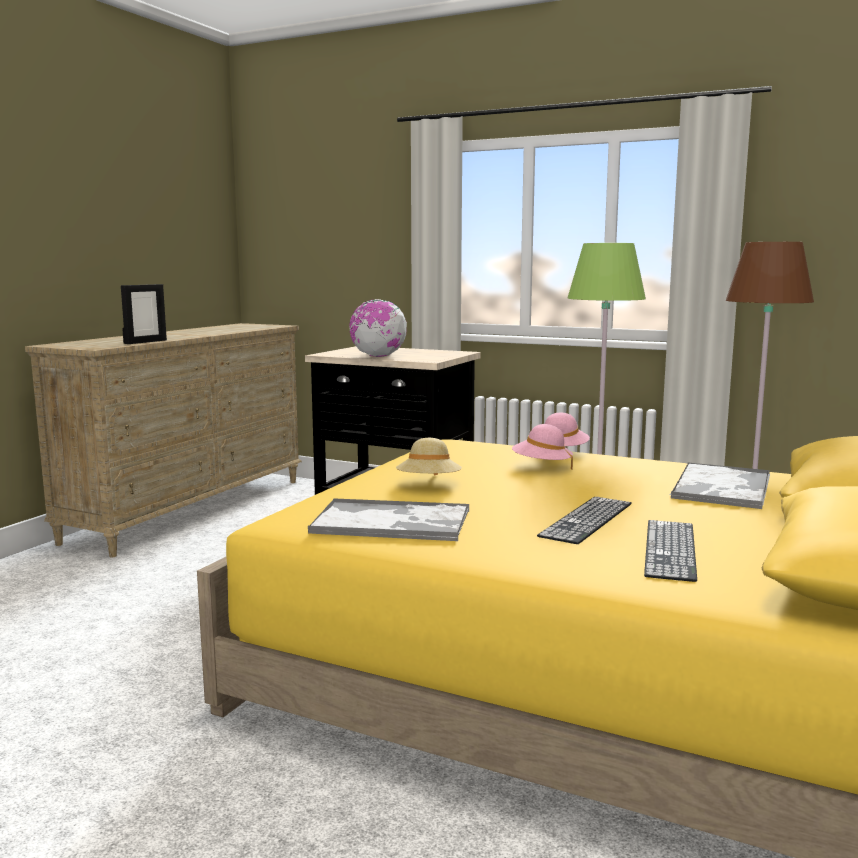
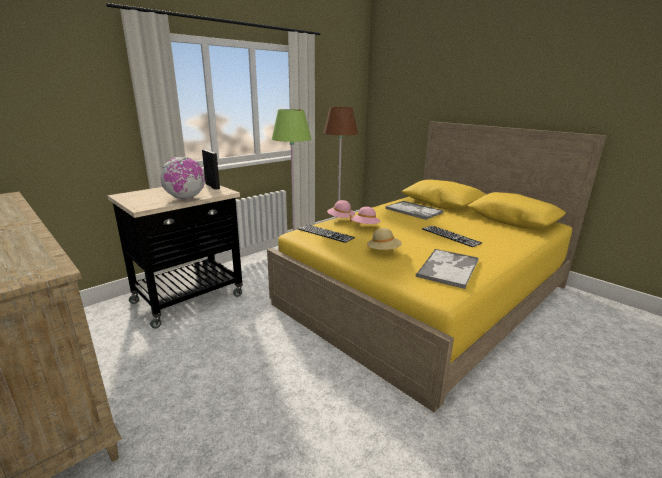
camera: 70 degrees left, 10 degrees up
picture frame [121,284,167,344] -> picture frame moved to [202,149,220,190]
keyboard [644,520,697,582] -> keyboard moved to [298,225,355,243]

